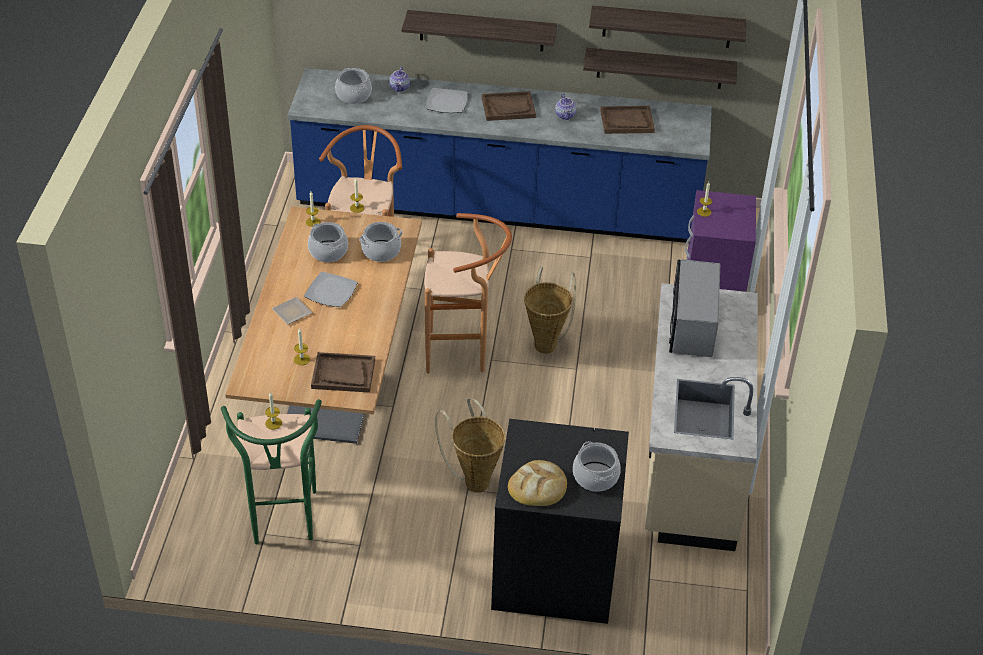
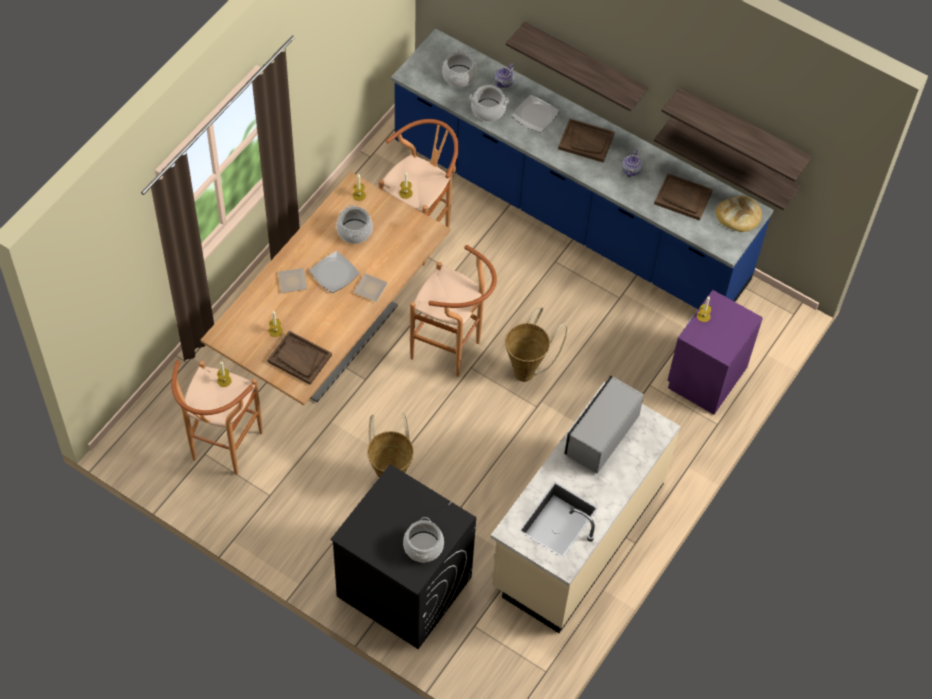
camera: 25 degrees right, 15 degrees up
green stool [221,399,322,544] -> brown stool [171,360,263,475]
cooking pot [359,222,403,262] -> cooking pot moved to [469,85,509,121]
bread [508,460,567,506] -> bread moved to [716,196,762,232]
none -> plate [353,273,388,302]

